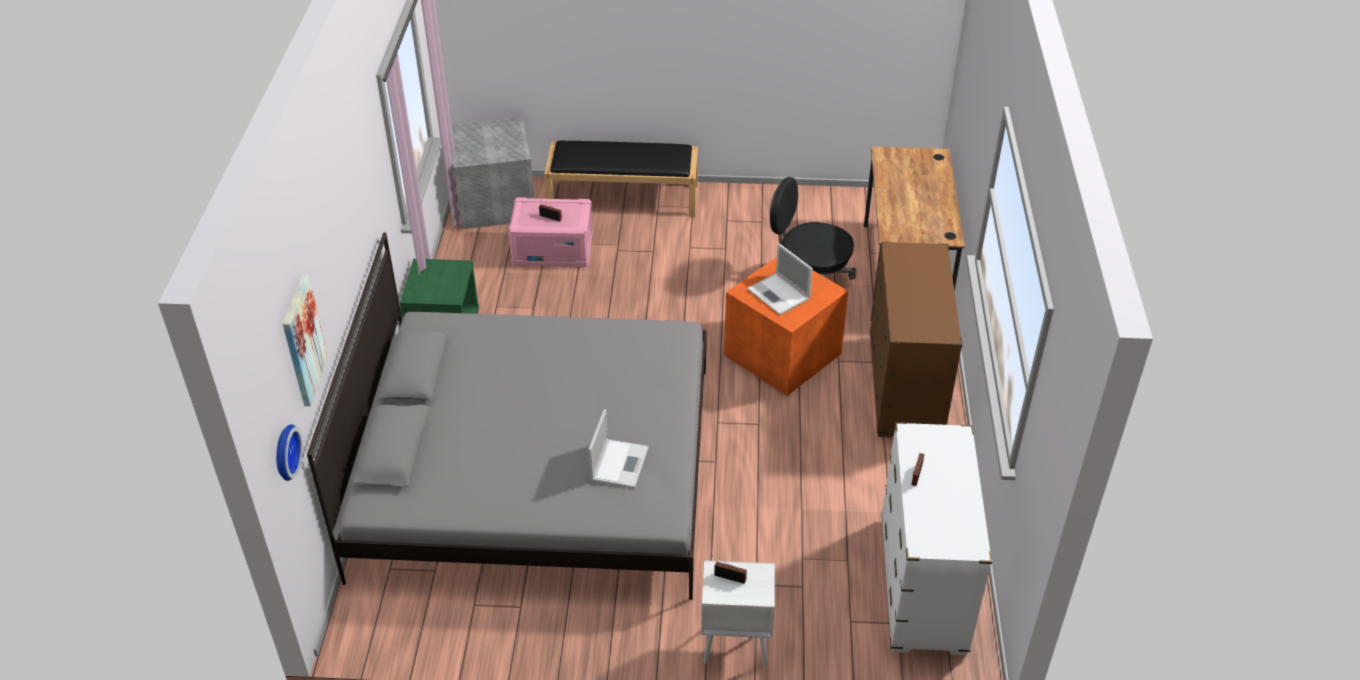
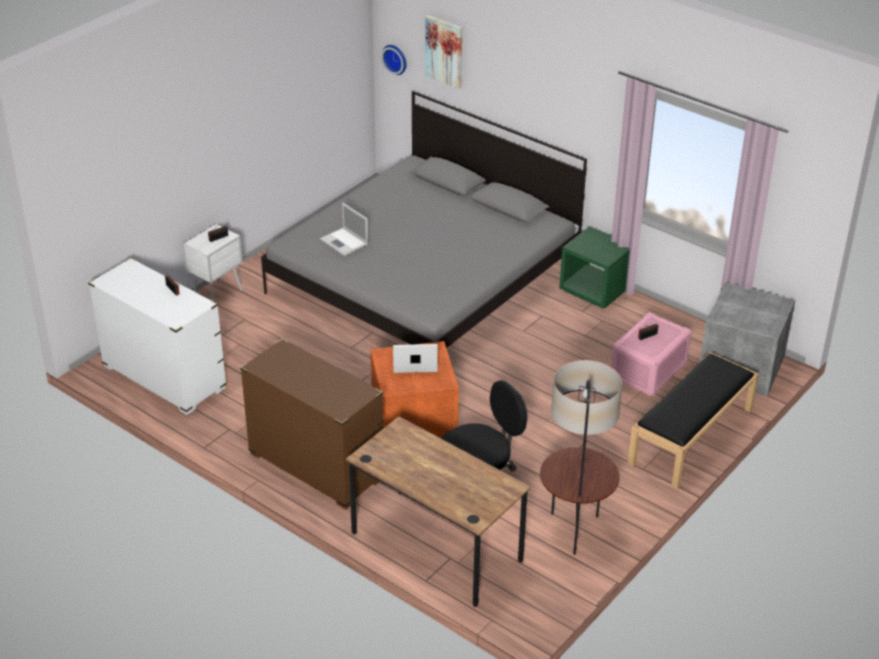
camera: 125 degrees right, 5 degrees down
none -> floor lamp [540,360,622,555]

